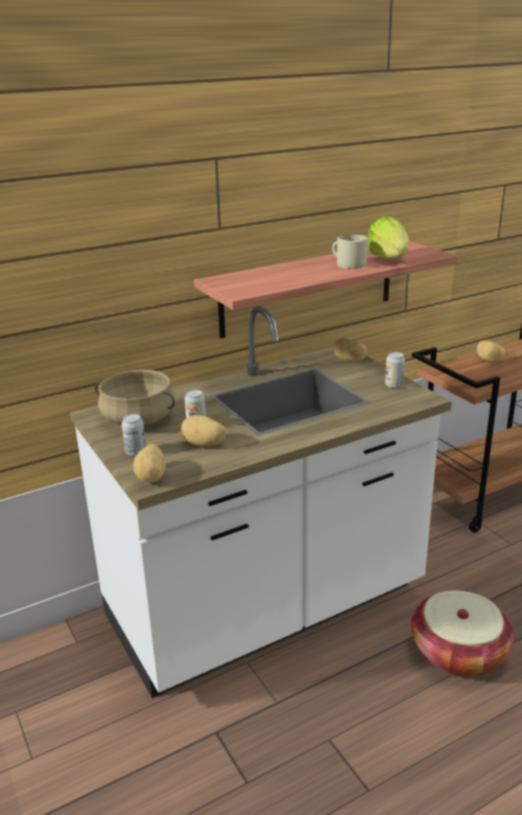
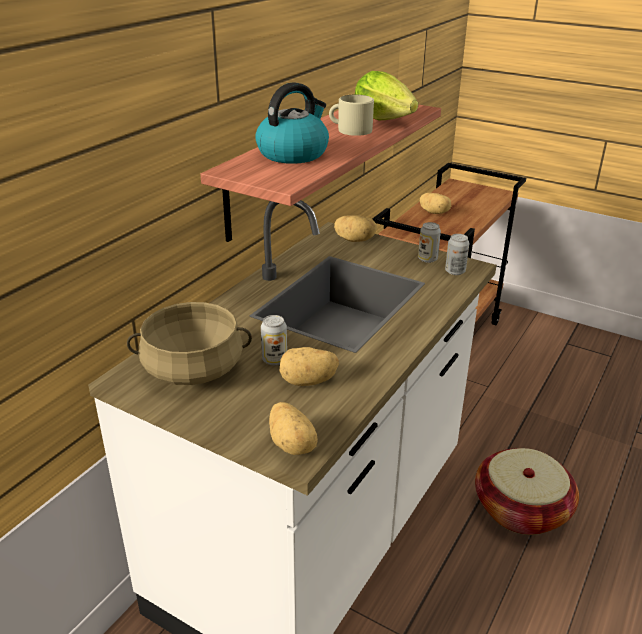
camera: 30 degrees left, 5 degrees up
can [122,414,146,456] -> can moved to [445,234,469,275]
none -> kettle [255,82,329,164]

